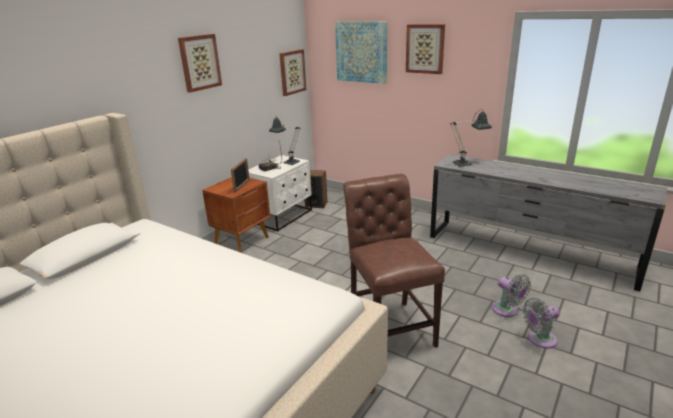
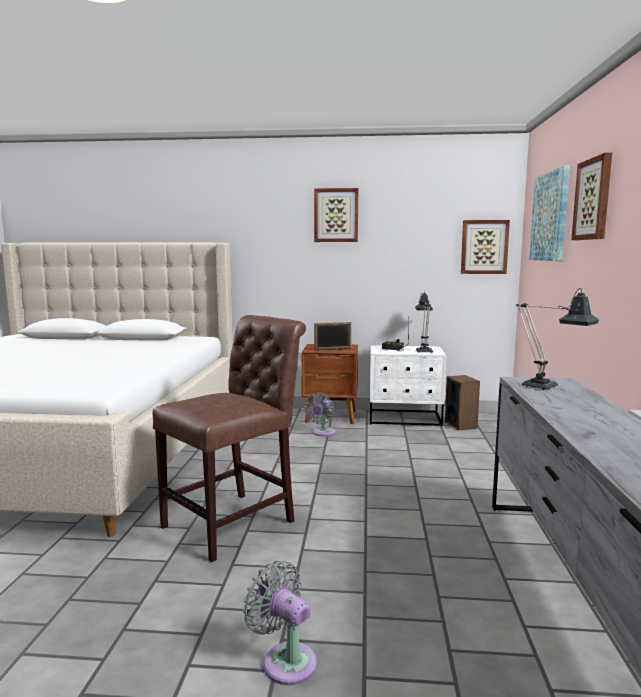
camera: 60 degrees right, 15 degrees down
grey fan [492,274,531,317] -> grey fan moved to [304,393,335,436]

